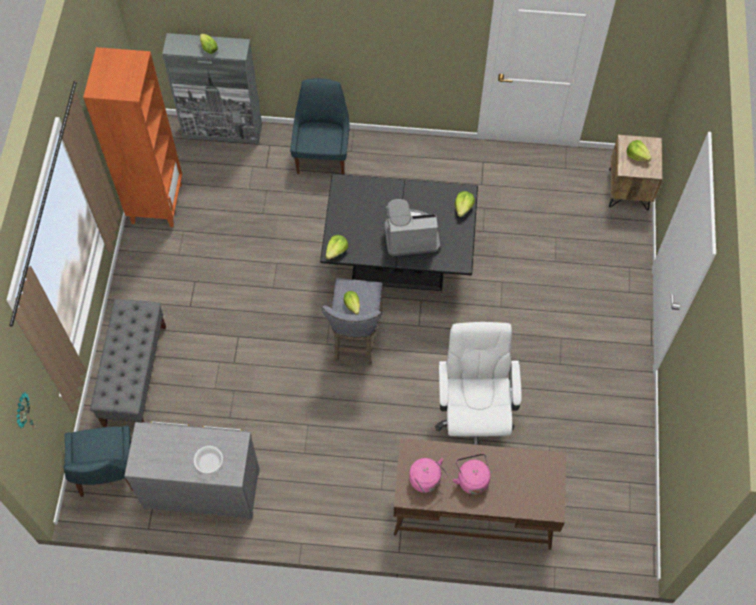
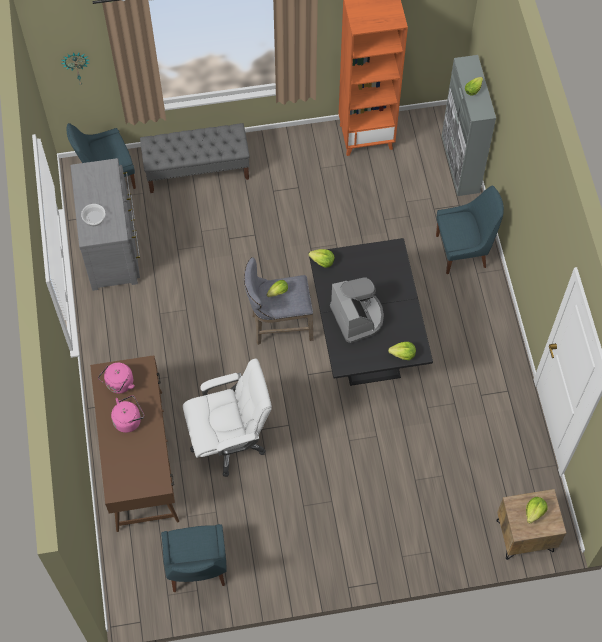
camera: 75 degrees right, 0 degrees up
none -> blue chair [161,524,227,592]

